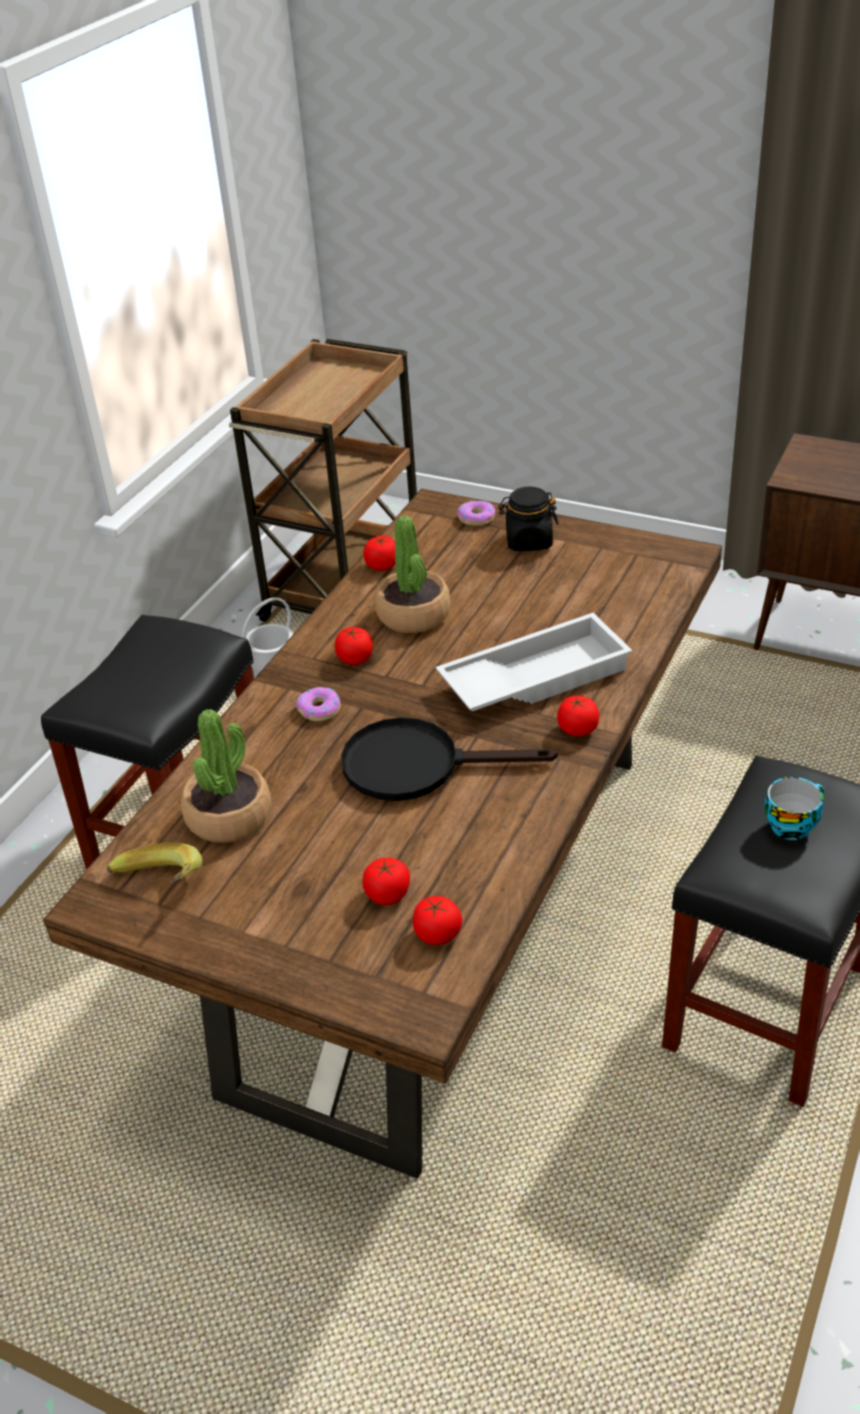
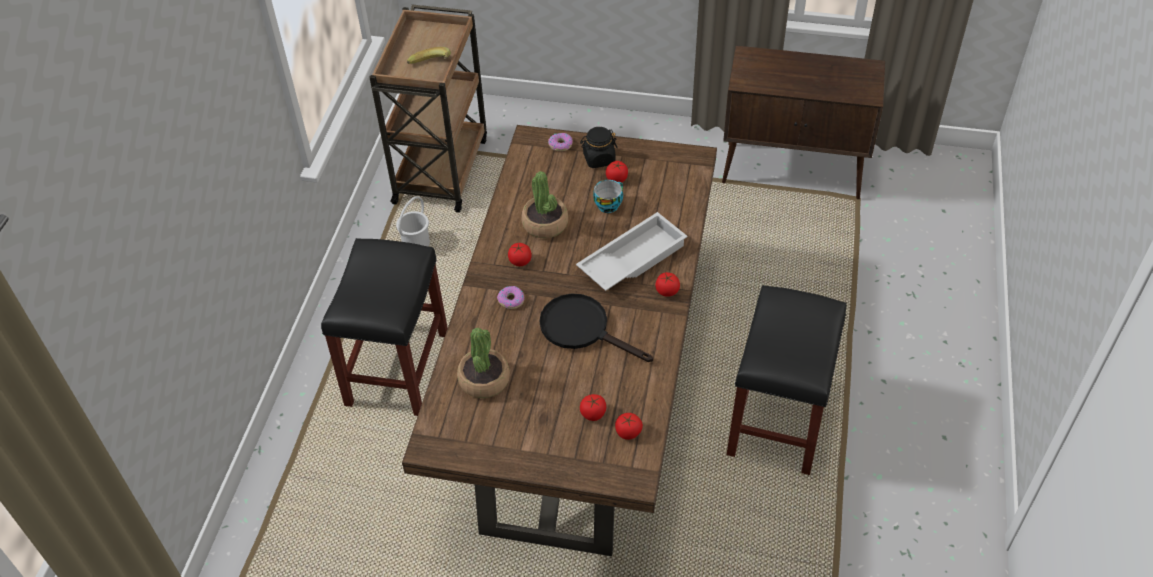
camera: 15 degrees left, 10 degrees up
banana [107,842,203,884] -> banana moved to [407,47,451,64]
black frying pan [341,717,558,801] -> black frying pan turned 45 degrees clockwise [540,294,653,362]
tomato [363,536,396,571] -> tomato moved to [606,161,628,182]
cup [765,777,824,840] -> cup moved to [593,180,623,213]

